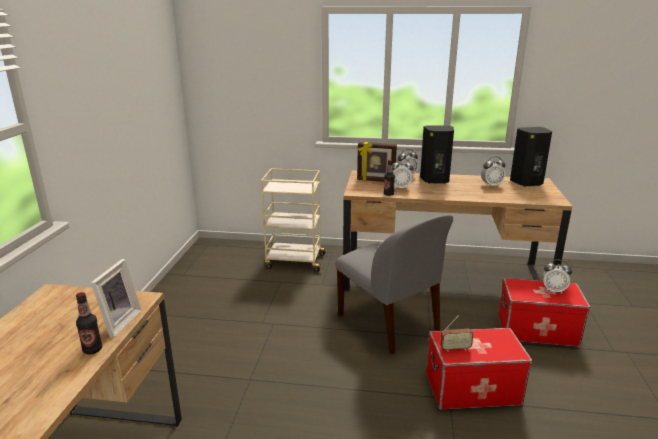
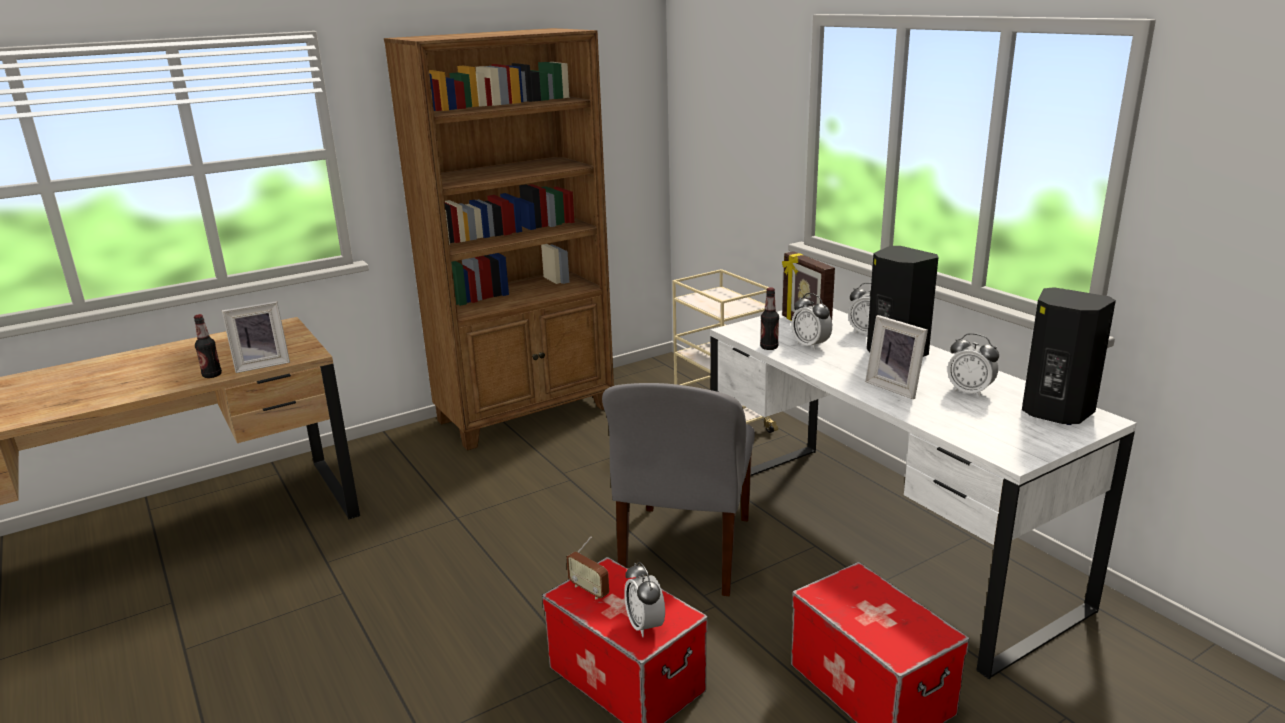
camera: 50 degrees right, 0 degrees up
brown desk [343,171,572,291] -> white desk [711,308,1137,680]
alarm clock [543,260,572,293] -> alarm clock moved to [624,562,665,637]
none -> brown bookcase [384,28,614,450]
none -> picture frame [865,315,928,399]

